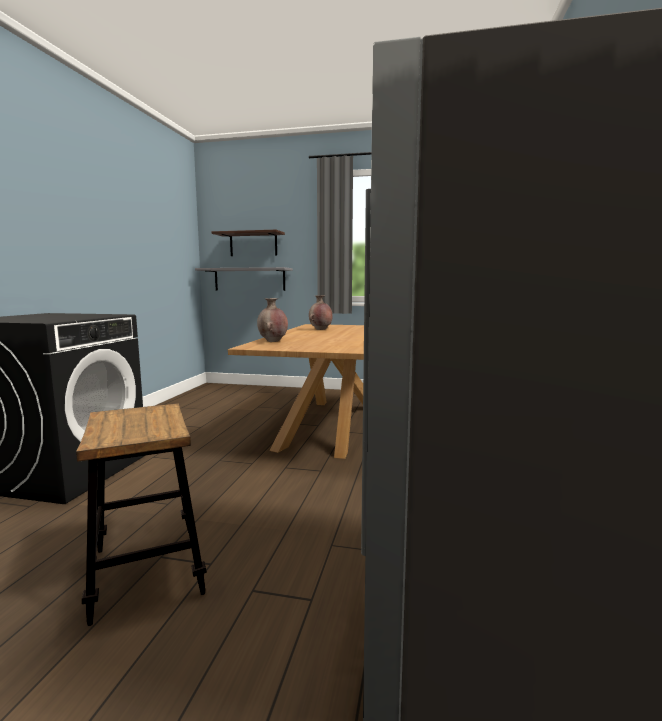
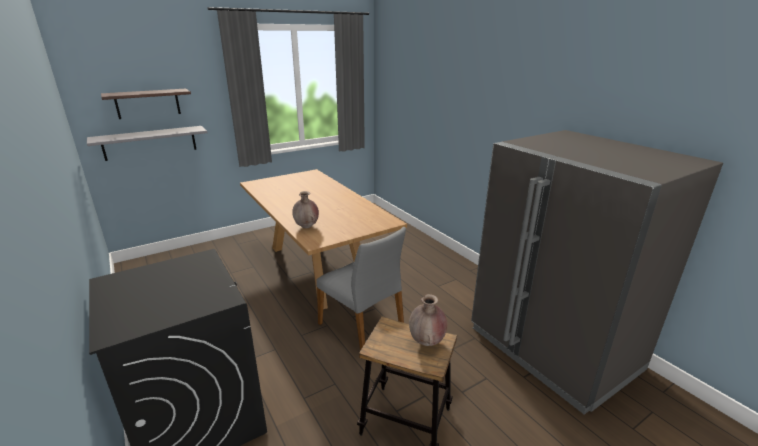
camera: 45 degrees left, 15 degrees up
brown vase [309,295,333,330] -> brown vase moved to [409,294,447,346]
none -> grey chair [316,227,406,351]

